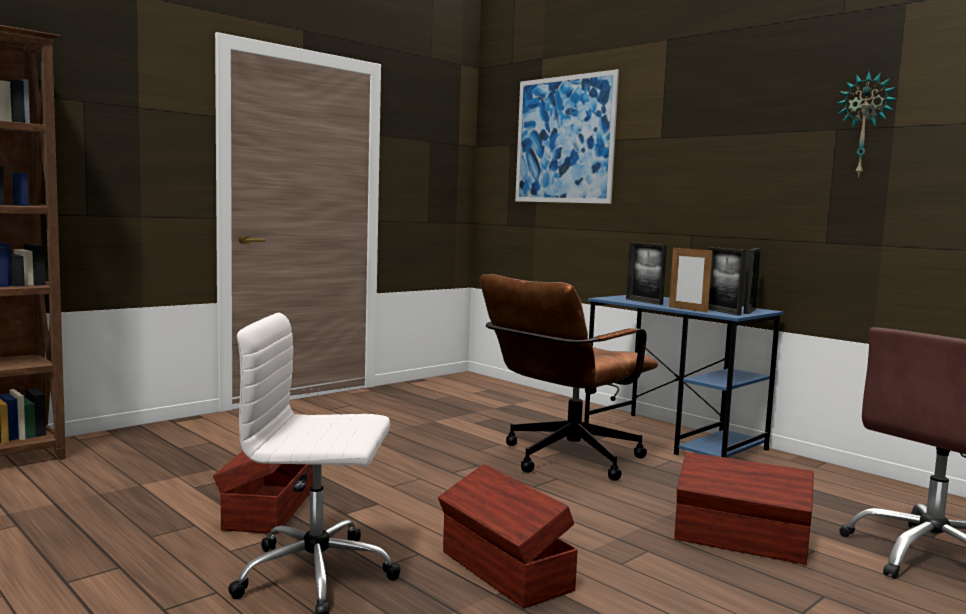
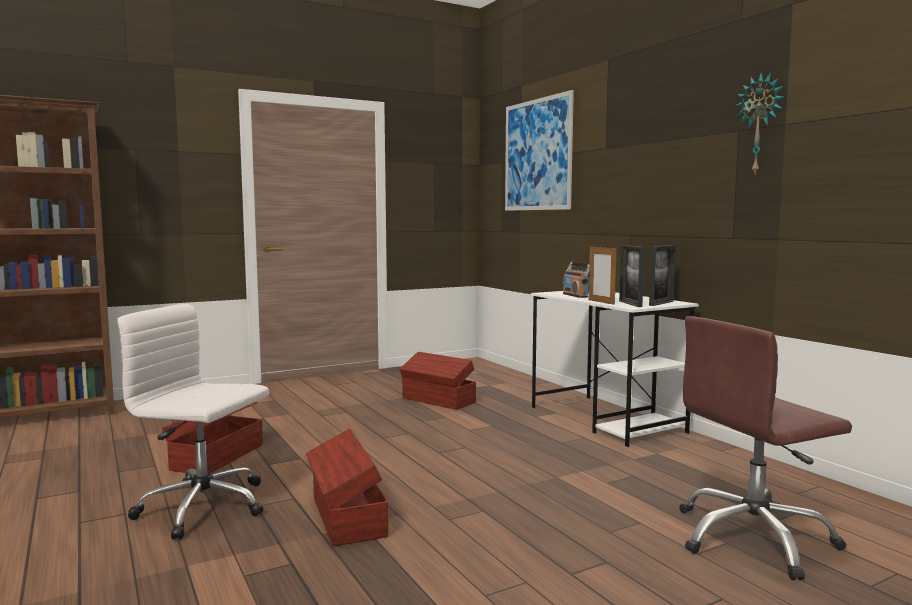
camera: 15 degrees right, 0 degrees up
brown office chair [480,274,658,481] -> none
blue desk [584,295,784,458] -> white desk [531,291,699,447]
picture frame [626,242,667,305] -> radio [563,262,589,298]
brown storage box [674,452,814,565] -> brown storage box moved to [399,352,476,410]

